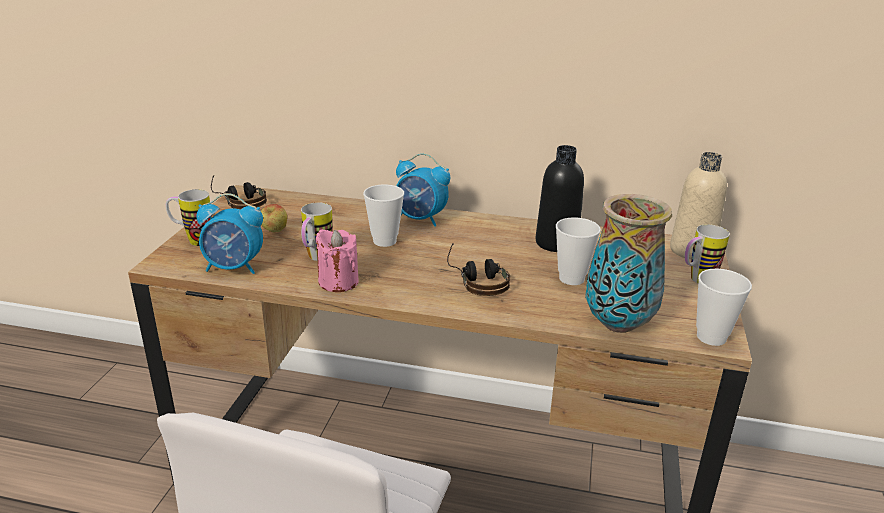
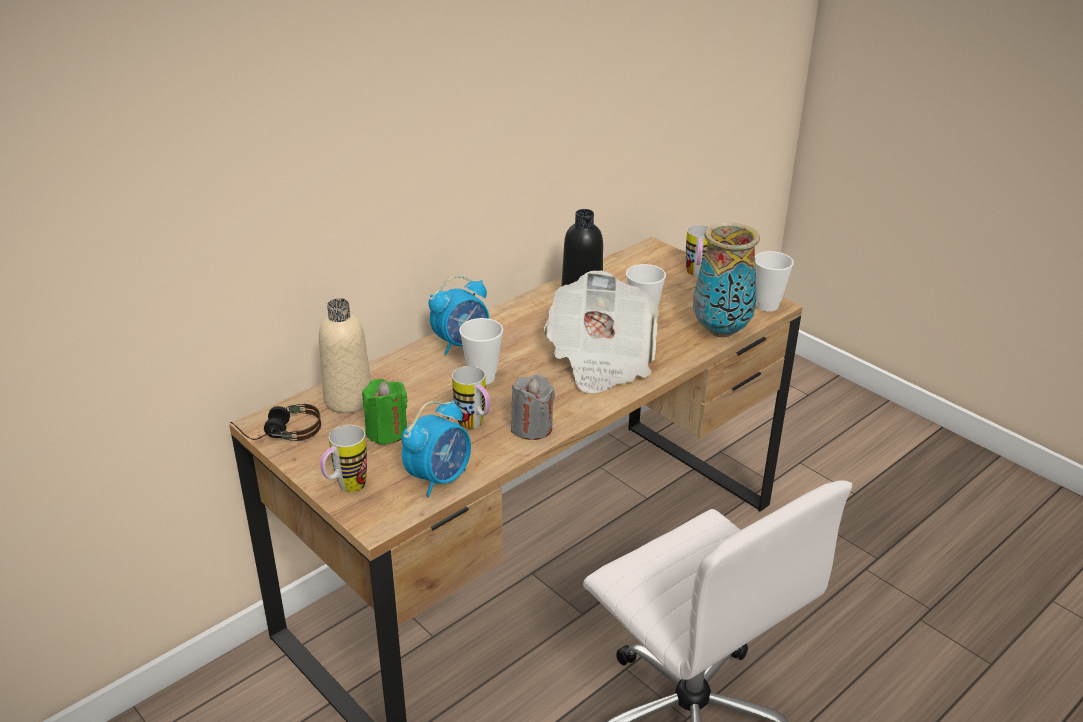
camera: 55 degrees left, 5 degrees up
apple [261,204,287,232] -> green candle [362,379,408,445]
pink candle [315,229,359,292] -> grey candle [511,374,555,440]
headphones [447,243,510,296] -> newspaper [544,270,659,394]
beige bottle [670,152,727,259] -> beige bottle moved to [319,298,371,413]

